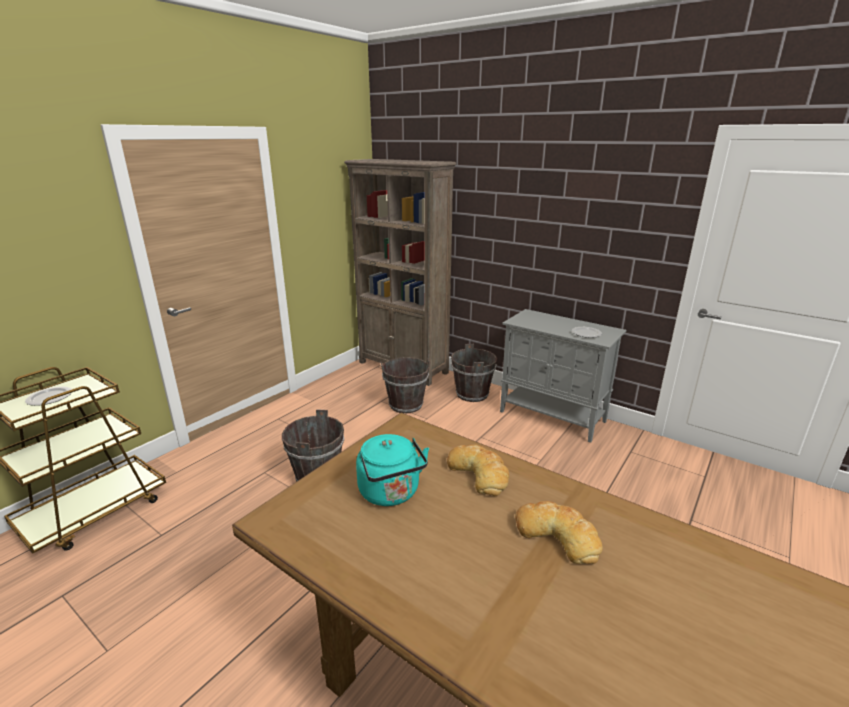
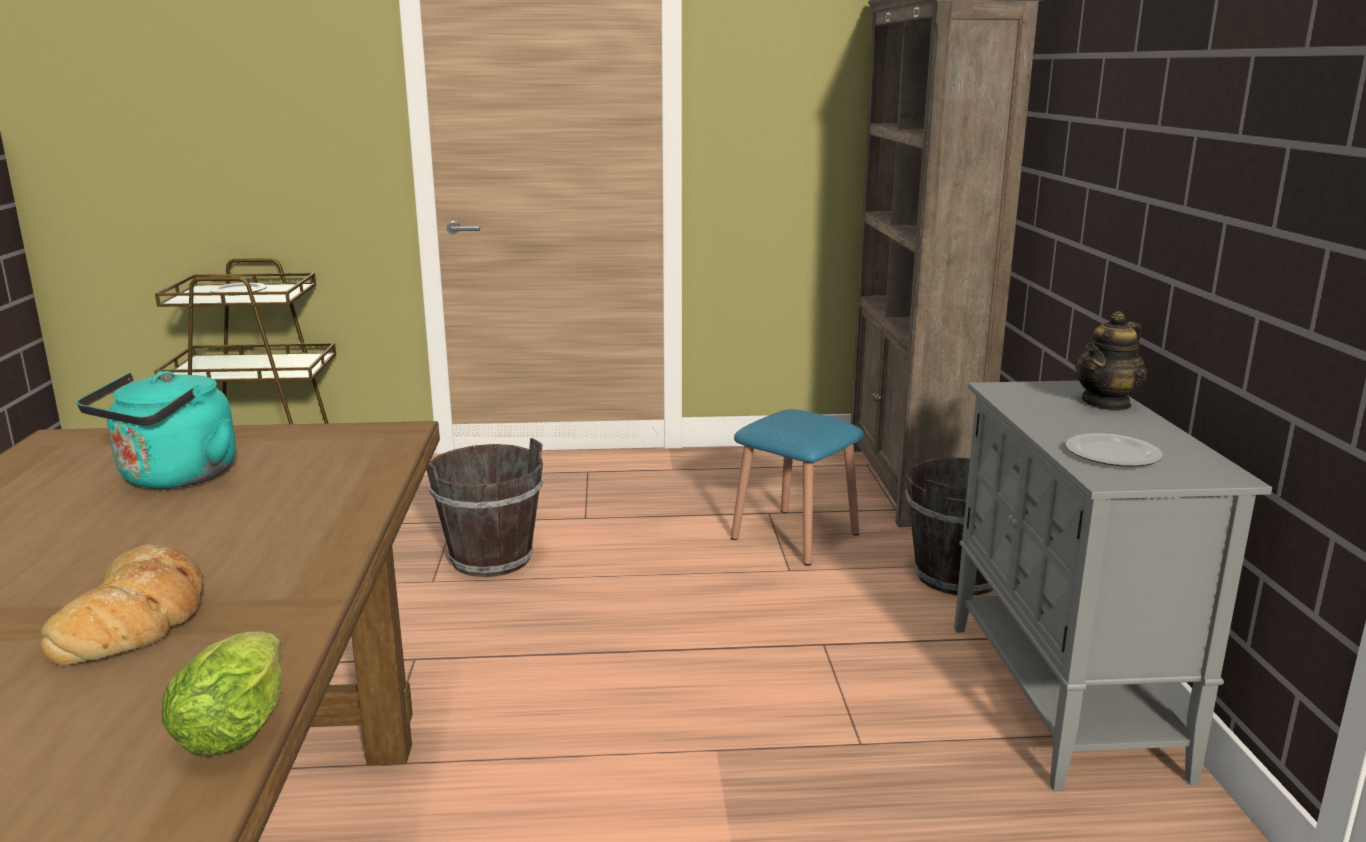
camera: 50 degrees right, 5 degrees down
brown bucket [381,357,430,414] -> blue stool [731,409,864,566]
bread [447,444,509,496] -> none
none -> lettuce [162,631,282,756]
none -> teapot [1075,311,1147,411]

